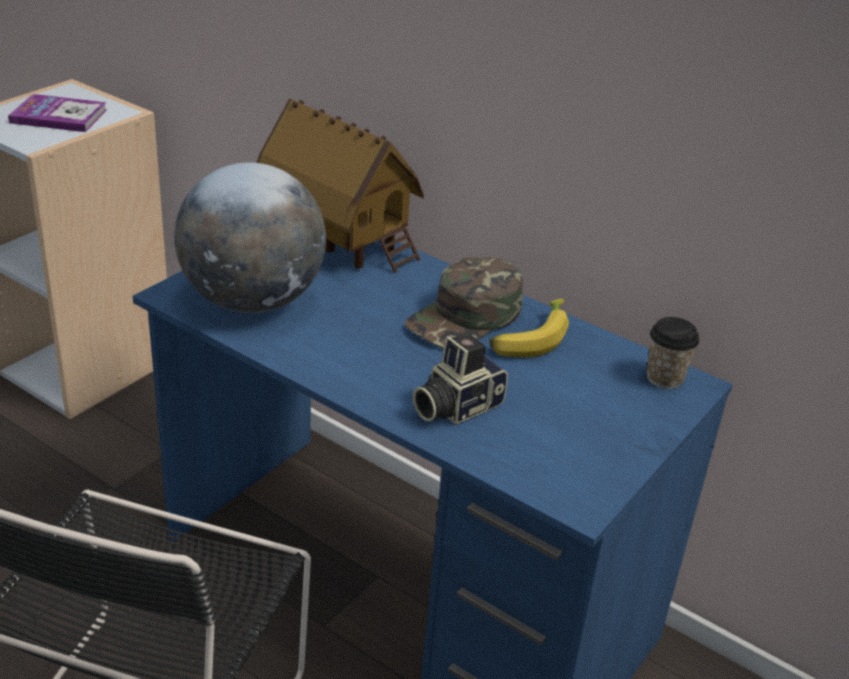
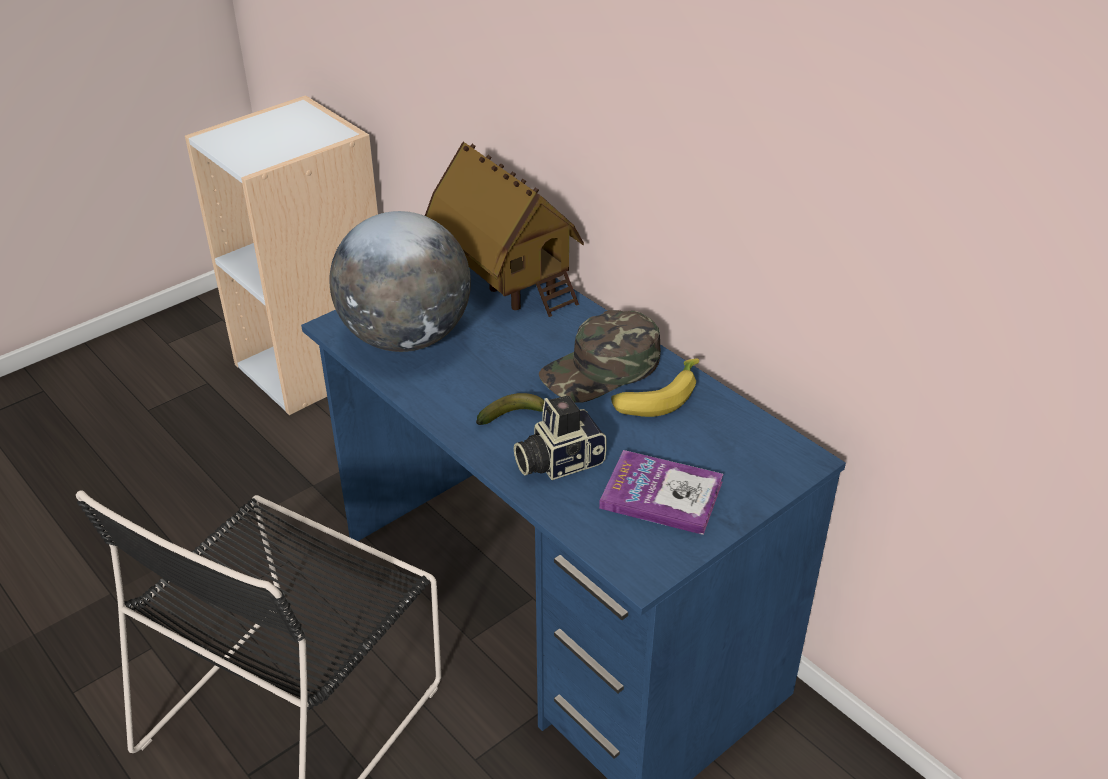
camera: 15 degrees right, 5 degrees up
book [8,94,107,132] -> book moved to [599,450,723,535]
cup [647,317,699,389] -> none
none -> banana [476,393,544,425]

